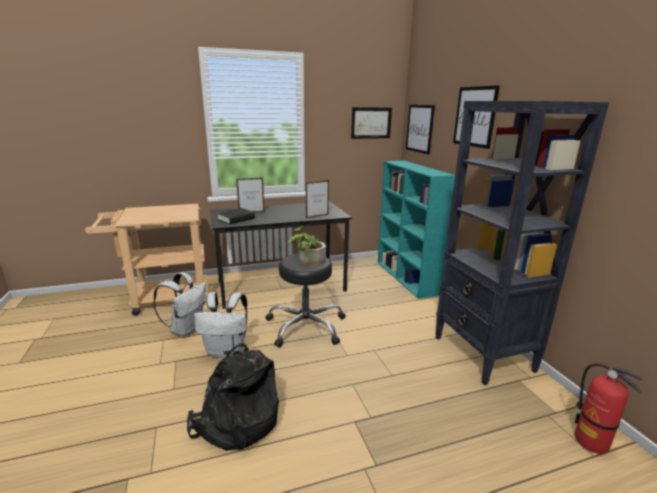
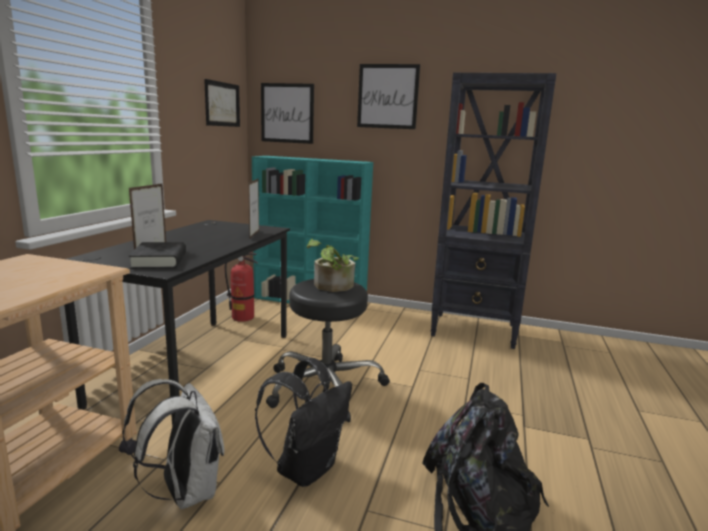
camera: 55 degrees left, 5 degrees down
white backpack [194,292,247,358] -> black backpack [255,358,352,487]
fire extinguisher [575,363,643,454] -> fire extinguisher moved to [225,253,258,322]

